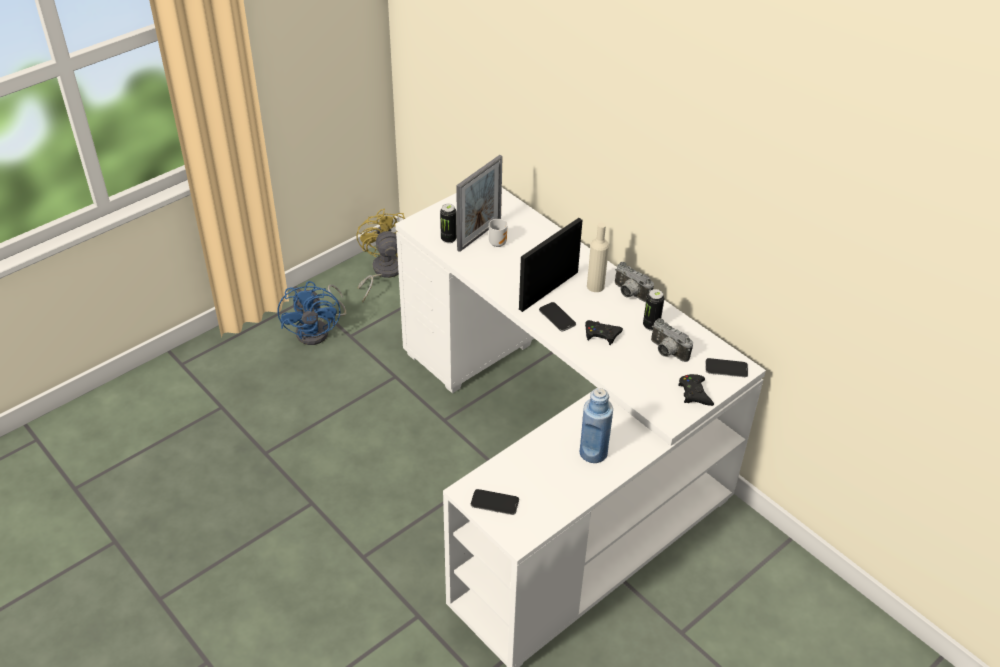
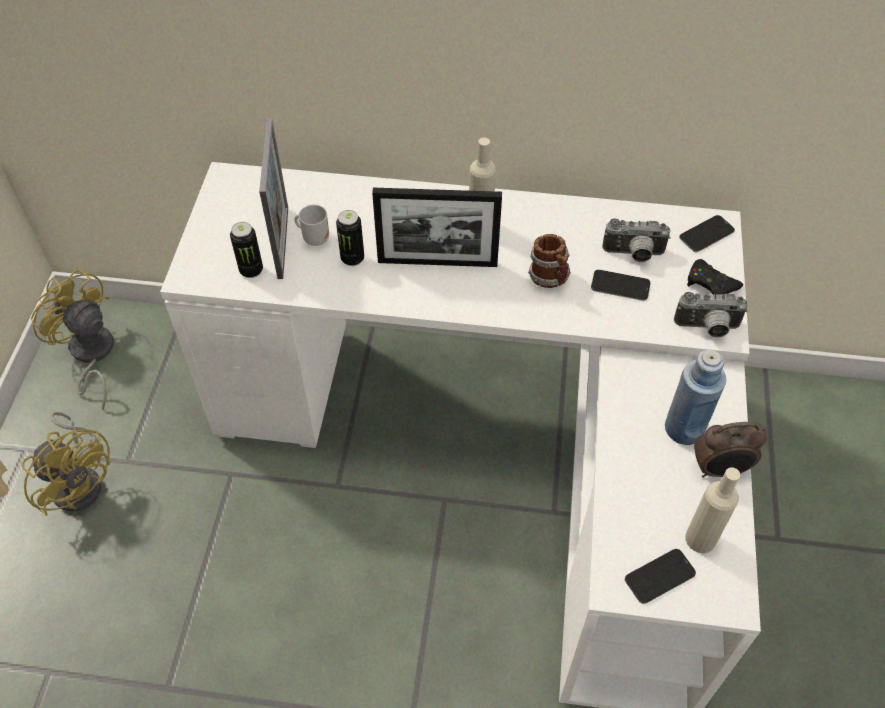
camera: 40 degrees left, 10 degrees up
blue fan [277,281,346,345] -> yellow fan [21,412,110,516]
picture frame [519,218,582,312] -> picture frame turned 90 degrees counterclockwise [372,188,502,267]
phone [539,302,576,331] -> phone moved to [591,270,650,301]
black game controller [585,320,623,345] -> mug [528,234,571,288]
camera [615,262,654,302] -> camera moved to [674,292,748,338]
can [643,289,664,331] -> can moved to [336,210,364,266]
none -> beige bottle [685,467,740,553]
none -> alarm clock [694,422,768,478]

